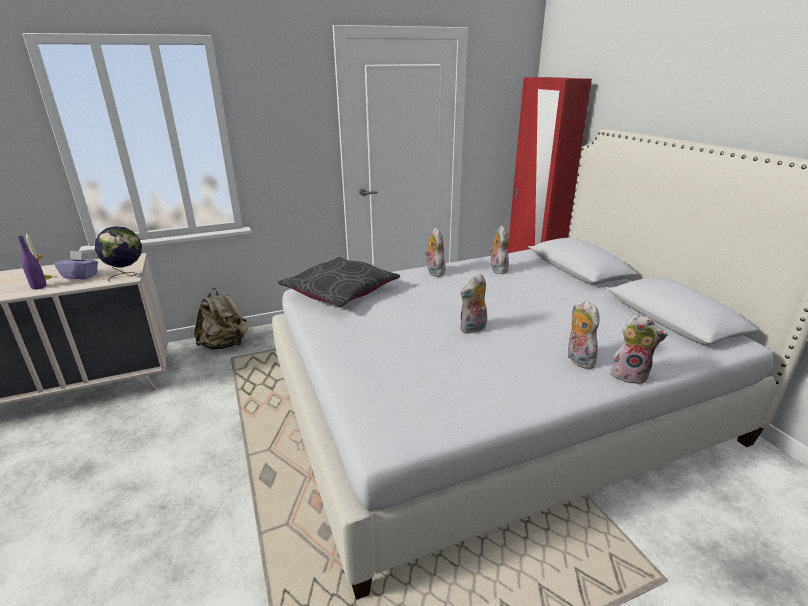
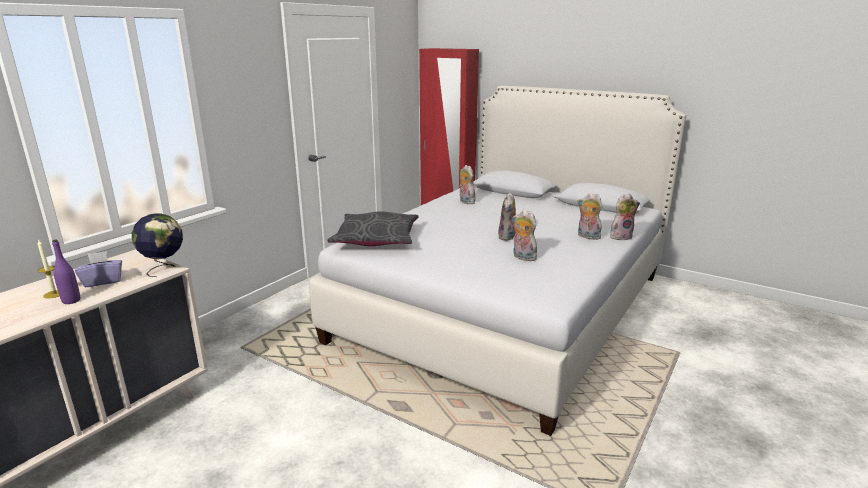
camera: 35 degrees left, 5 degrees down
beige backpack [194,288,248,350] -> none
plush toy [425,228,446,277] -> plush toy moved to [512,210,537,261]

